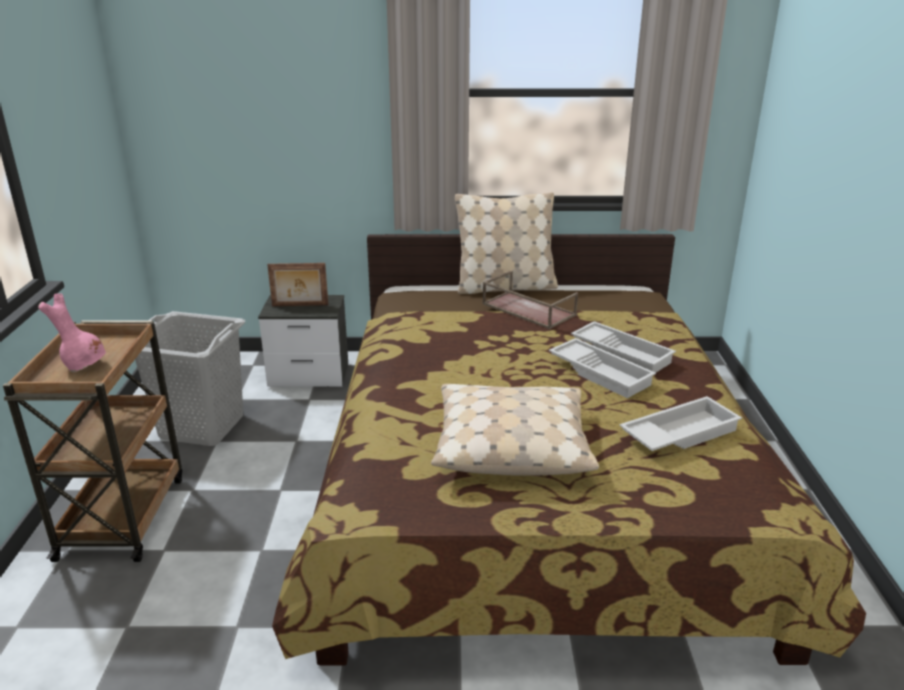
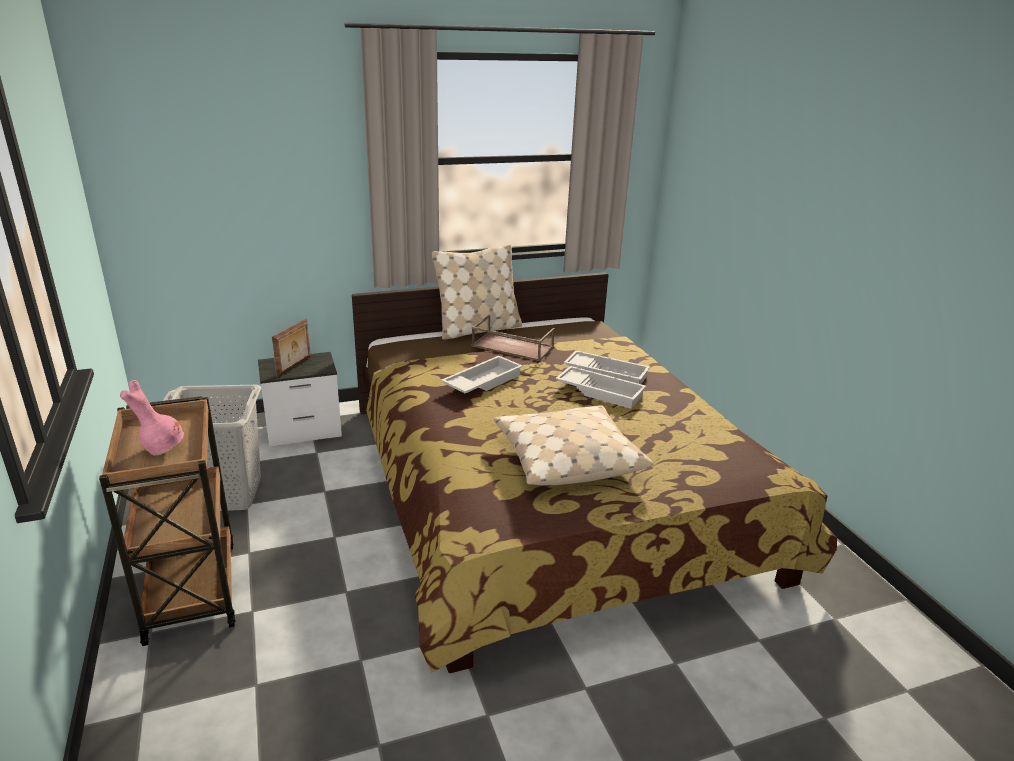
camera: 20 degrees left, 0 degrees up
picture frame [267,263,328,306] -> picture frame turned 45 degrees counterclockwise [272,318,311,377]
white tray [619,396,742,451] -> white tray moved to [441,356,523,393]

